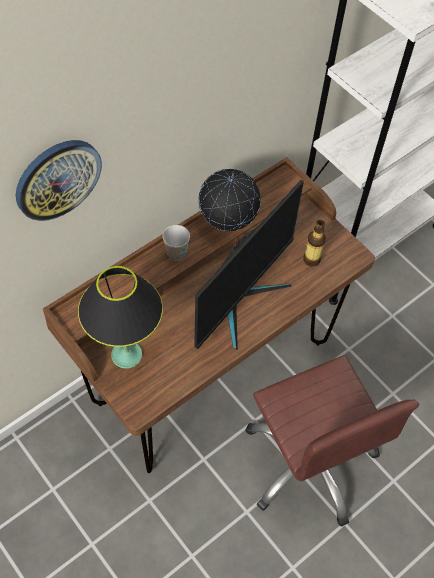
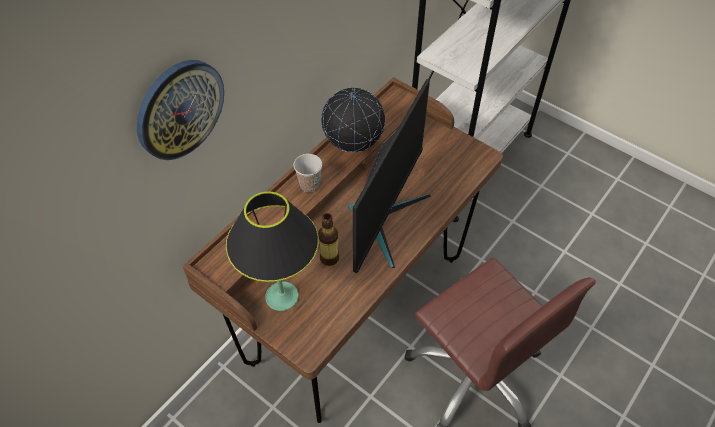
camera: 10 degrees left, 5 degrees down
bottle [303,220,326,267] -> bottle moved to [318,213,339,266]

